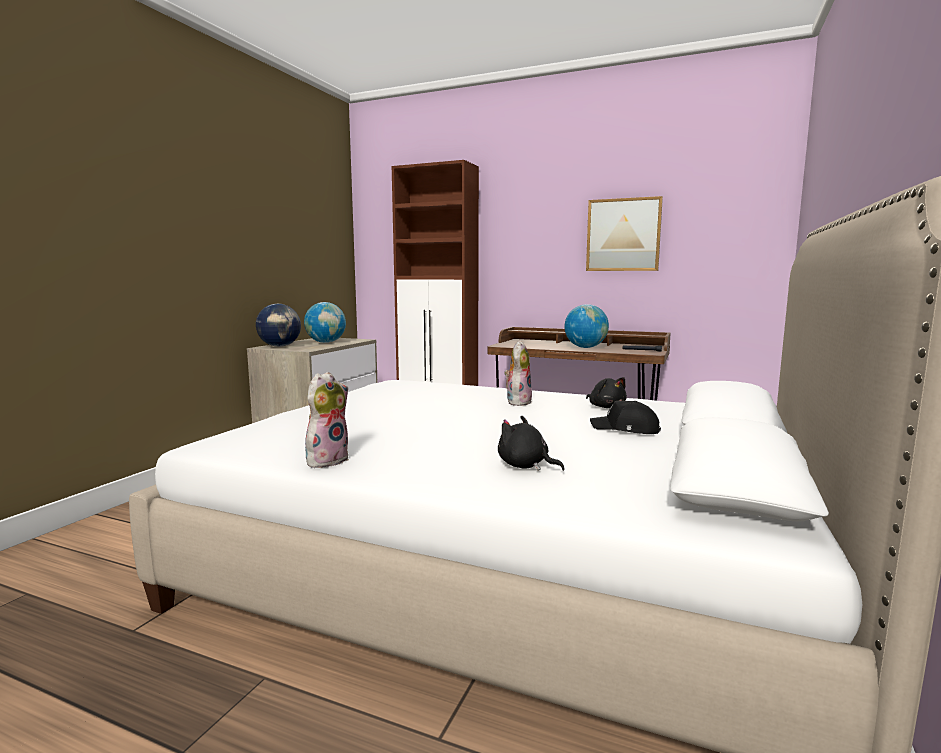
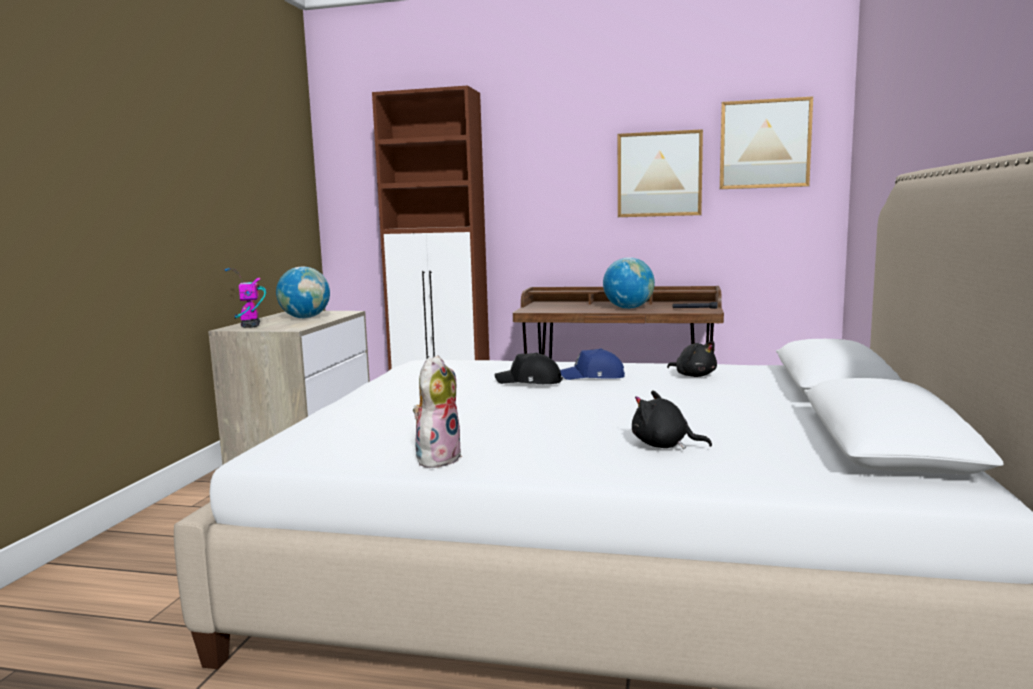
camera: 10 degrees left, 0 degrees up
globe [256,304,301,347] -> toy robot [225,268,266,328]
plush toy [504,341,532,406] -> blue cap [560,349,625,380]
black cap [590,401,661,434] -> black cap moved to [495,353,563,384]
none -> picture [720,96,813,189]

